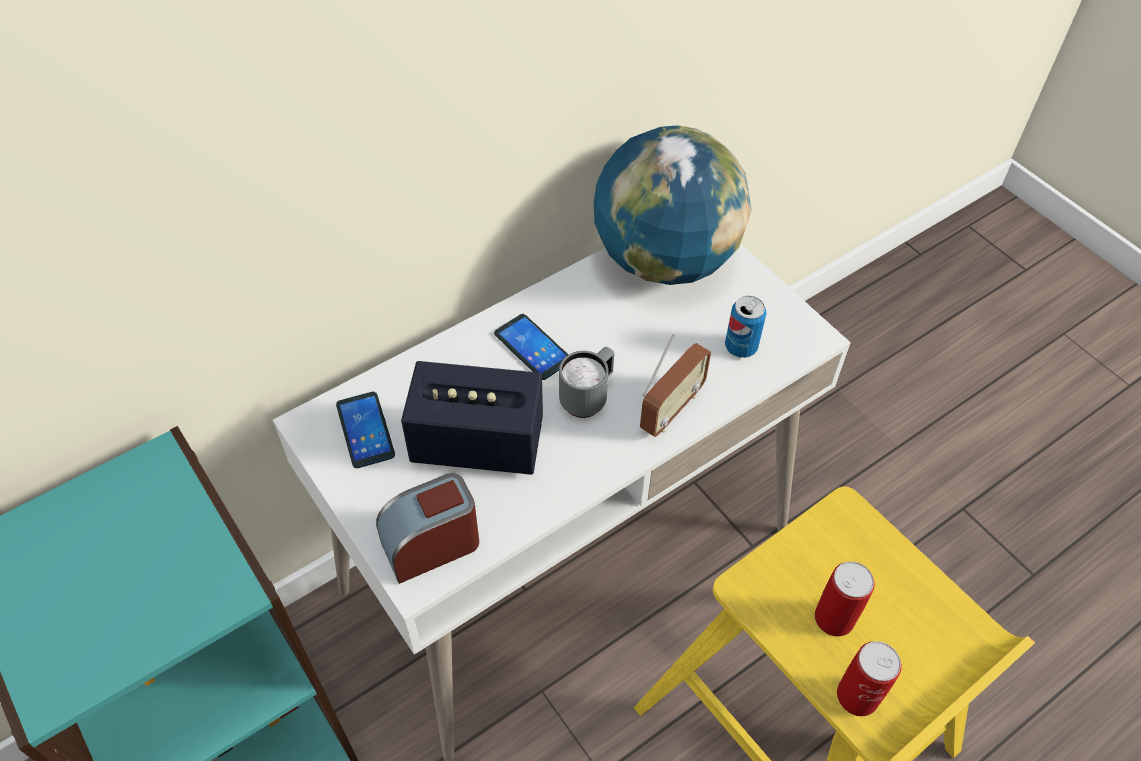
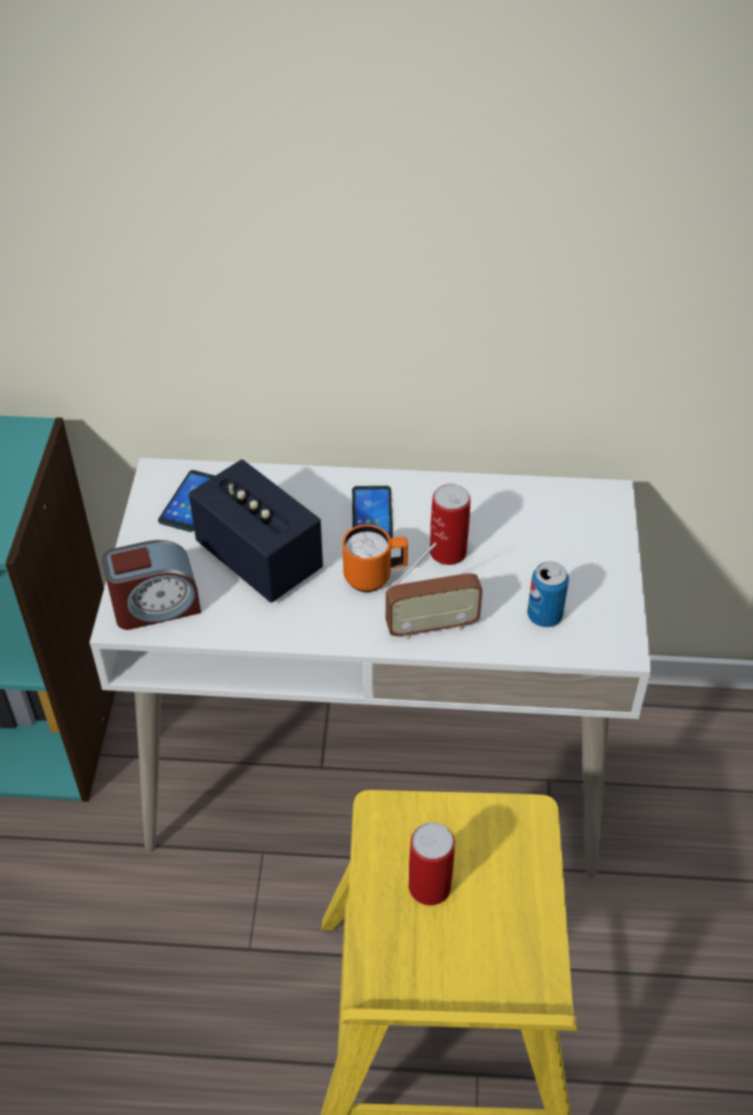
camera: 40 degrees right, 5 degrees down
alarm clock [376,473,479,584] -> alarm clock turned 150 degrees clockwise [102,540,201,630]
grey mug [559,347,614,418] -> orange mug [342,524,408,592]
globe [594,125,752,285] -> none
can [837,641,902,716] -> can moved to [430,484,471,565]

